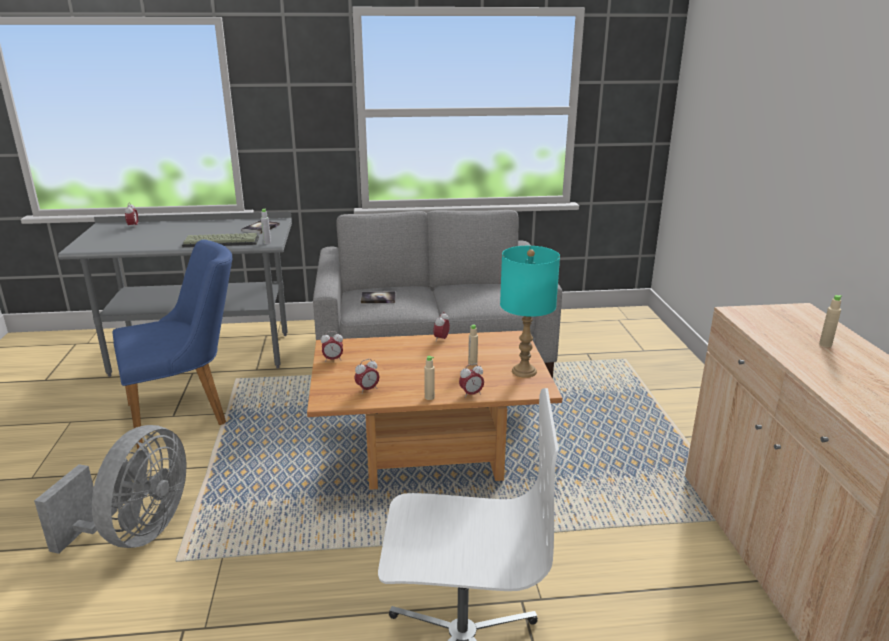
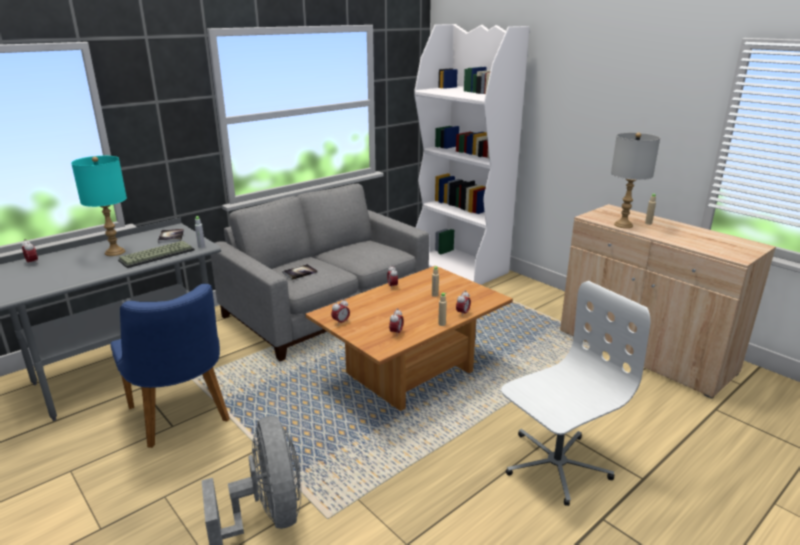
camera: 35 degrees left, 0 degrees up
blue chair [112,240,232,449] -> blue chair turned 120 degrees clockwise [110,284,230,448]
turquoise table lamp [500,246,560,378] -> turquoise table lamp moved to [71,156,127,256]
none -> white bookcase [414,24,530,285]
none -> grey table lamp [611,132,660,228]

